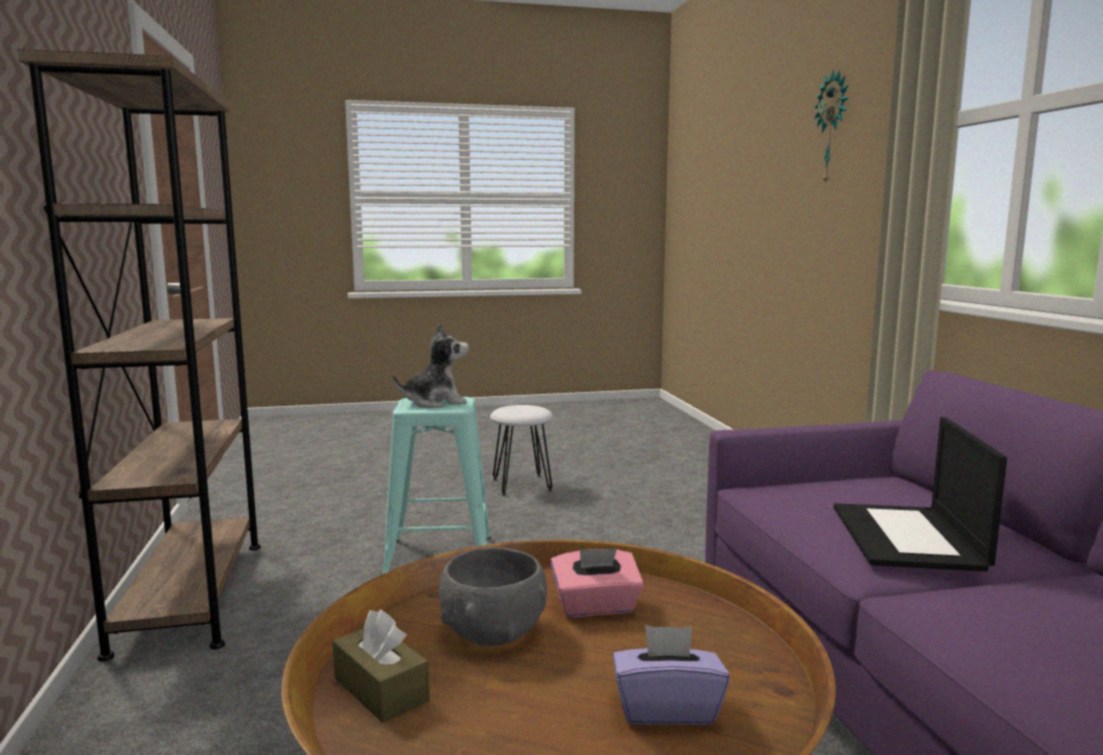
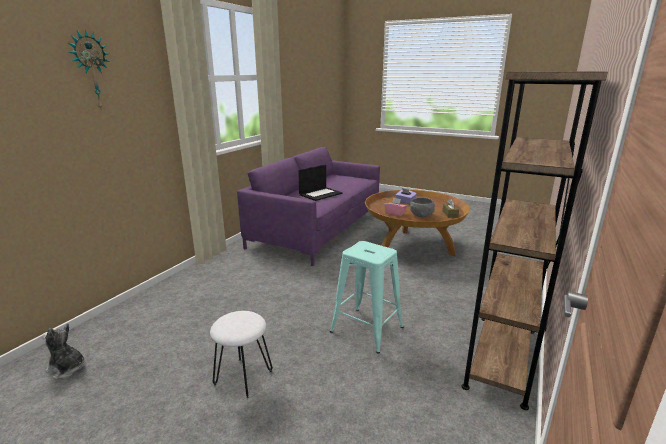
camera: 140 degrees left, 10 degrees up
plush toy [393,323,469,408] -> plush toy moved to [43,323,86,379]

